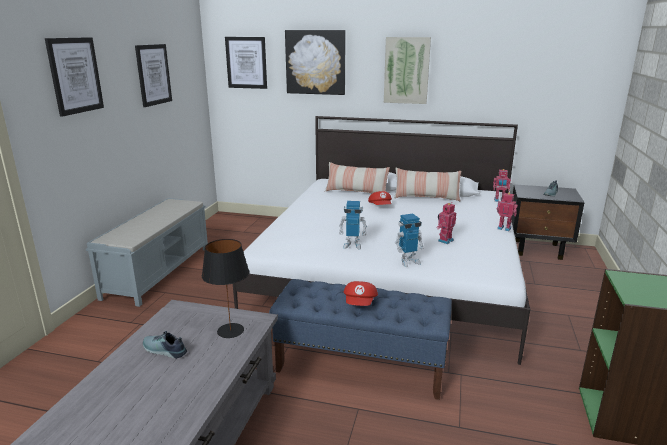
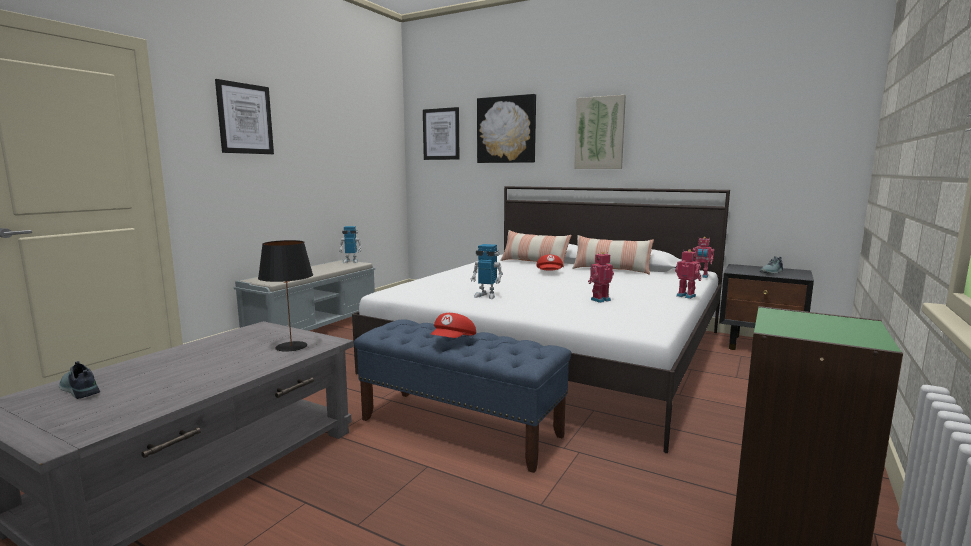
camera: 15 degrees right, 10 degrees down
picture [135,44,172,107] -> none
shoe [143,331,187,359] -> shoe moved to [59,361,100,399]
toy robot [395,214,424,267] -> toy robot moved to [339,226,362,263]

